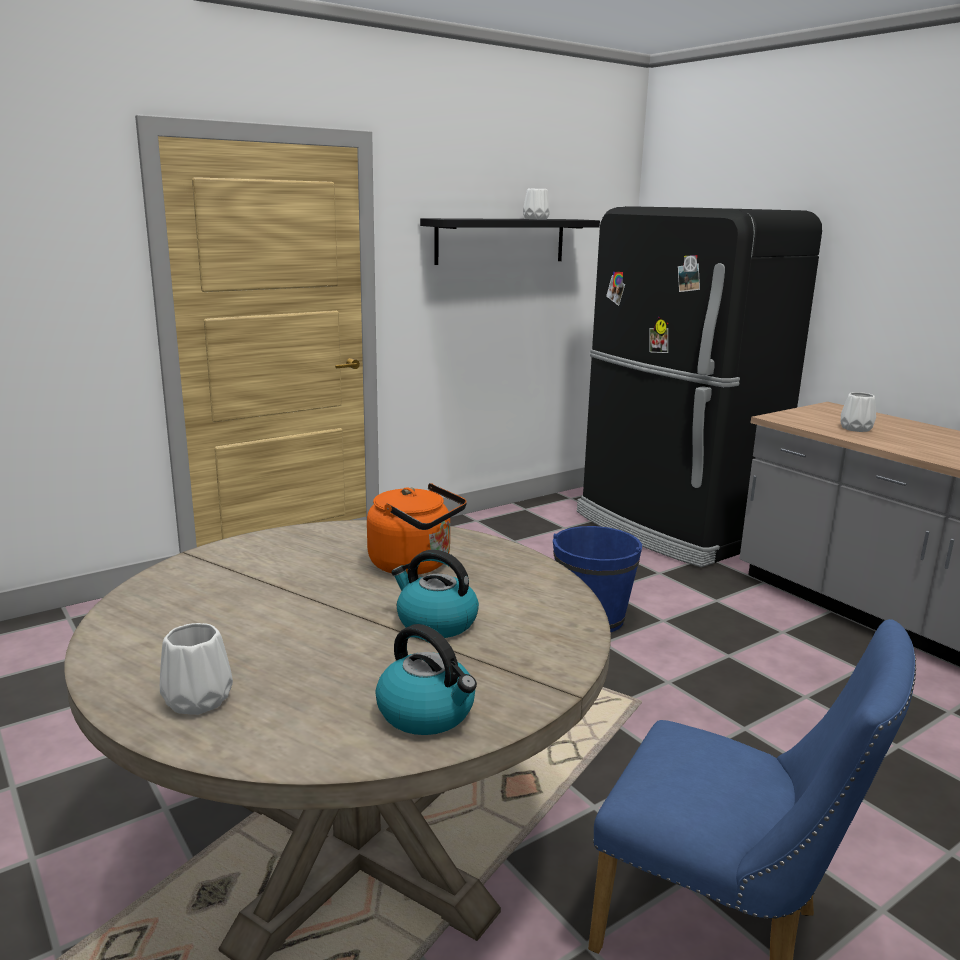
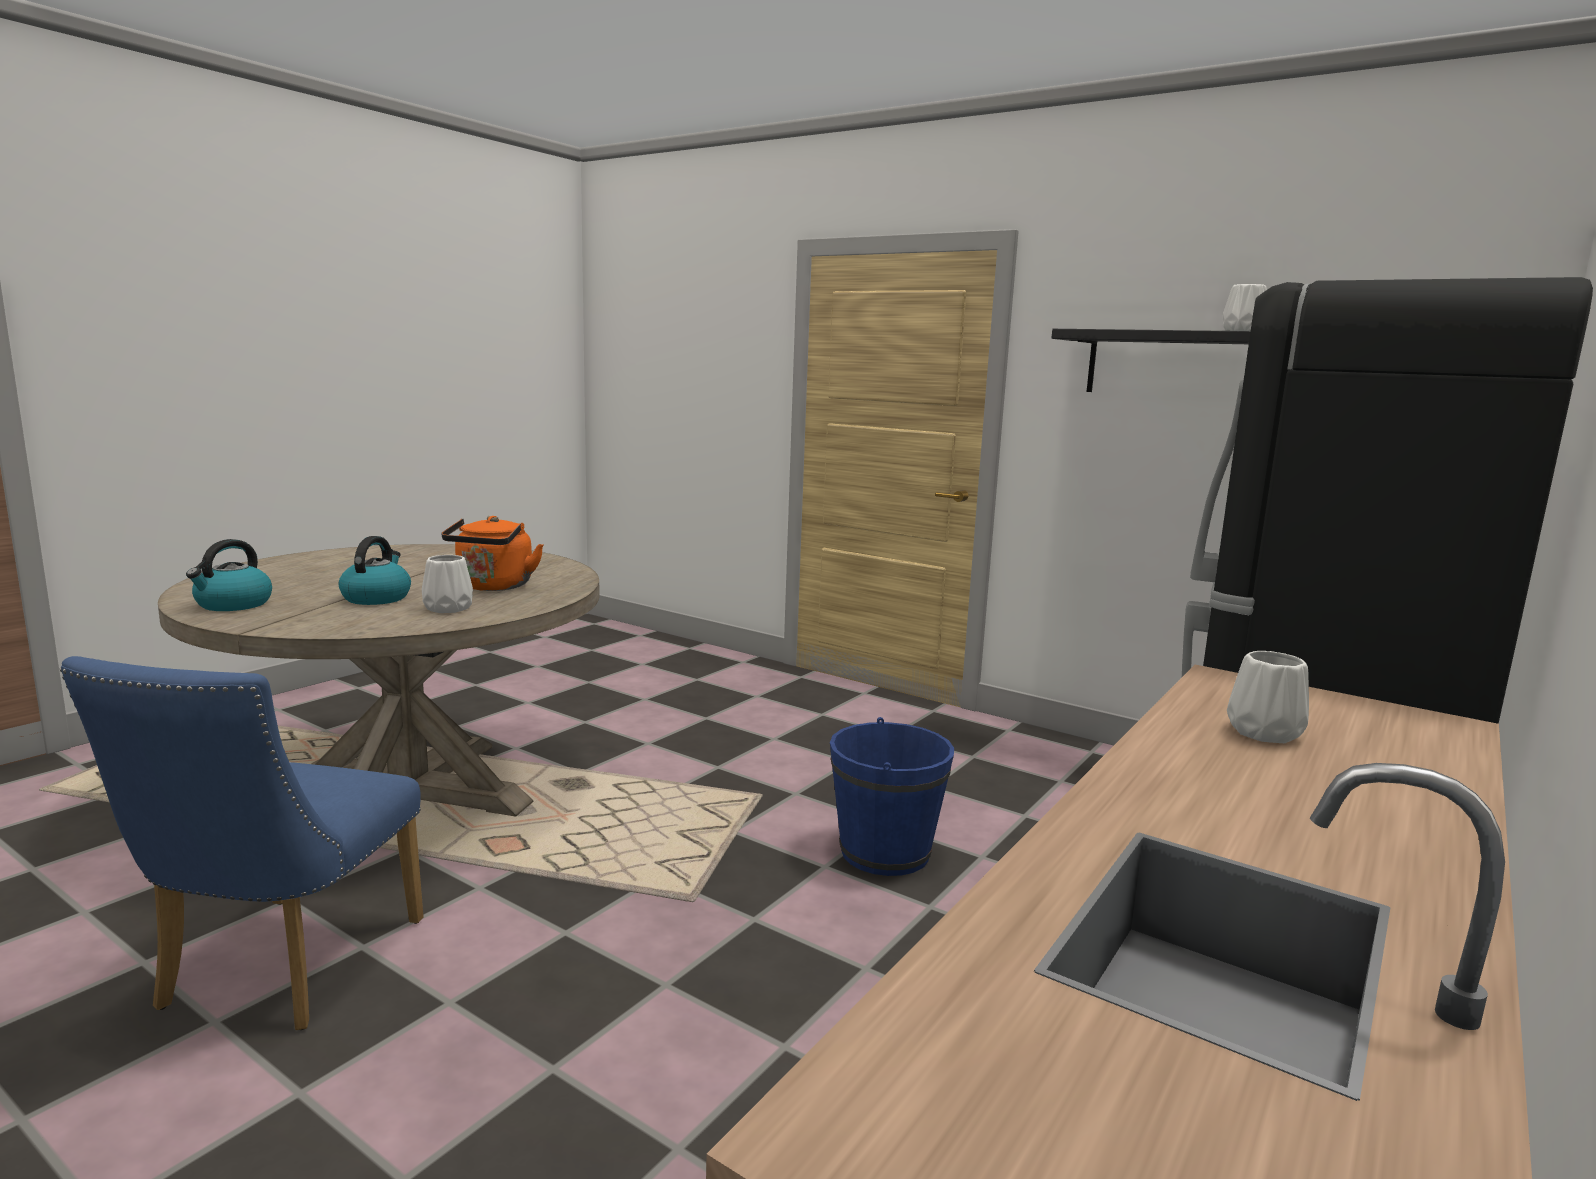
camera: 70 degrees right, 5 degrees down
white vase [160,623,233,715] -> white vase moved to [422,555,473,613]

